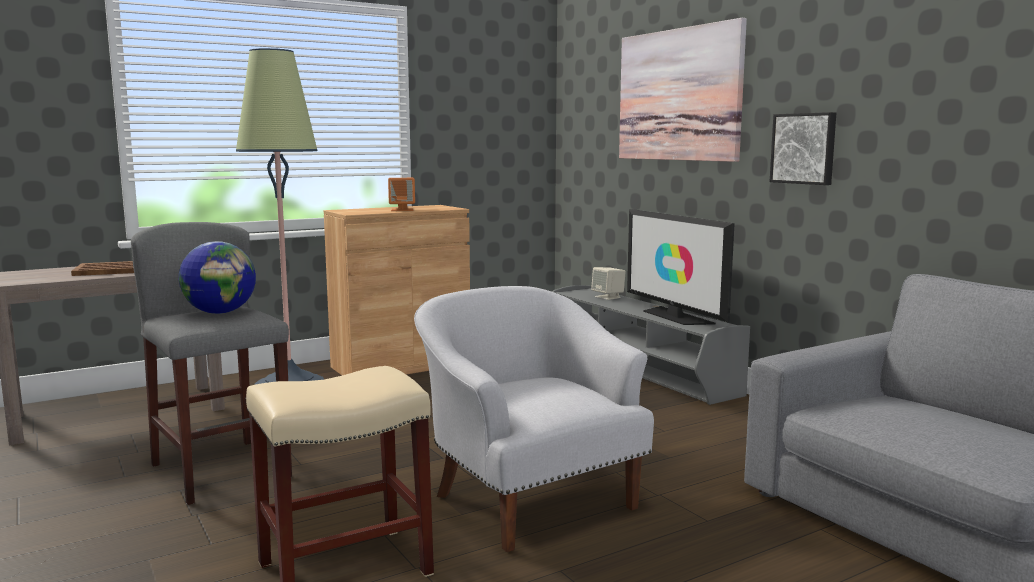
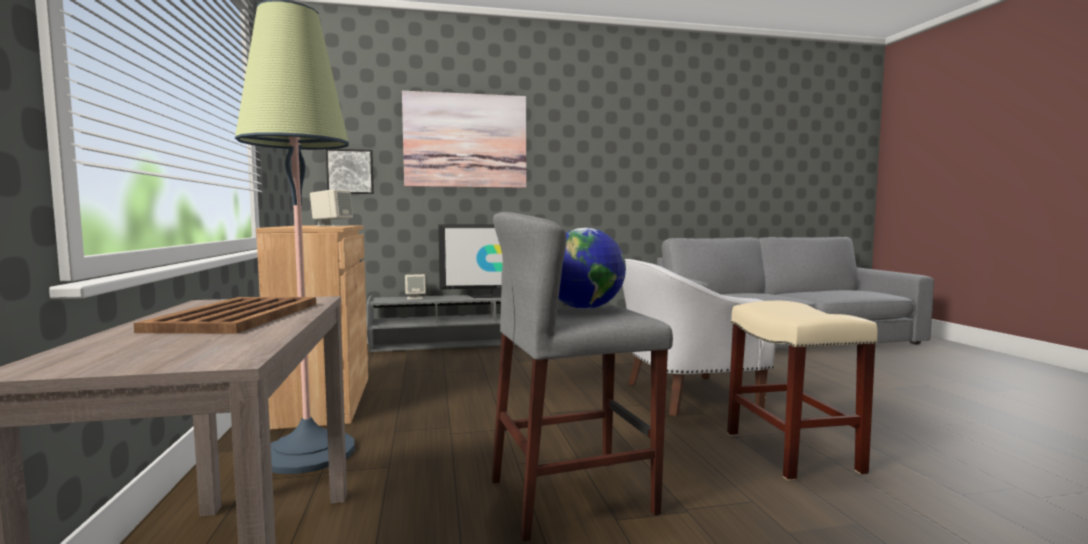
camera: 70 degrees left, 5 degrees down
orange speaker [388,178,415,211] -> beige speaker [310,189,353,226]
picture [770,112,836,185] -> picture moved to [326,149,374,194]

